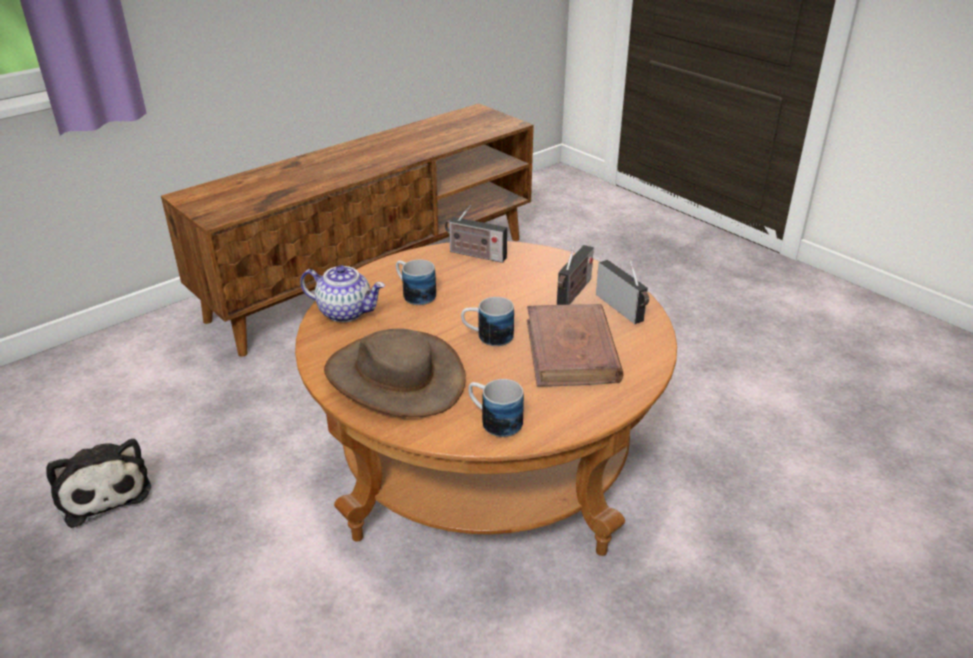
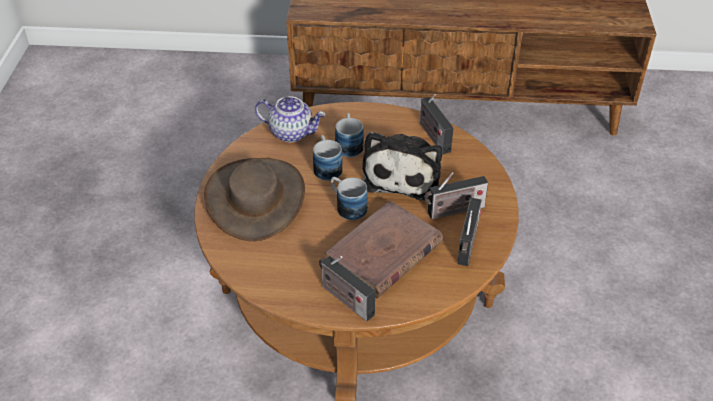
camera: 45 degrees right, 10 degrees up
plush toy [46,439,152,528] -> plush toy moved to [362,132,442,201]
teapot [300,265,385,322] -> teapot turned 45 degrees counterclockwise [255,96,326,142]
mug [468,379,524,437] -> mug moved to [313,135,343,181]
none -> radio [319,256,375,321]

